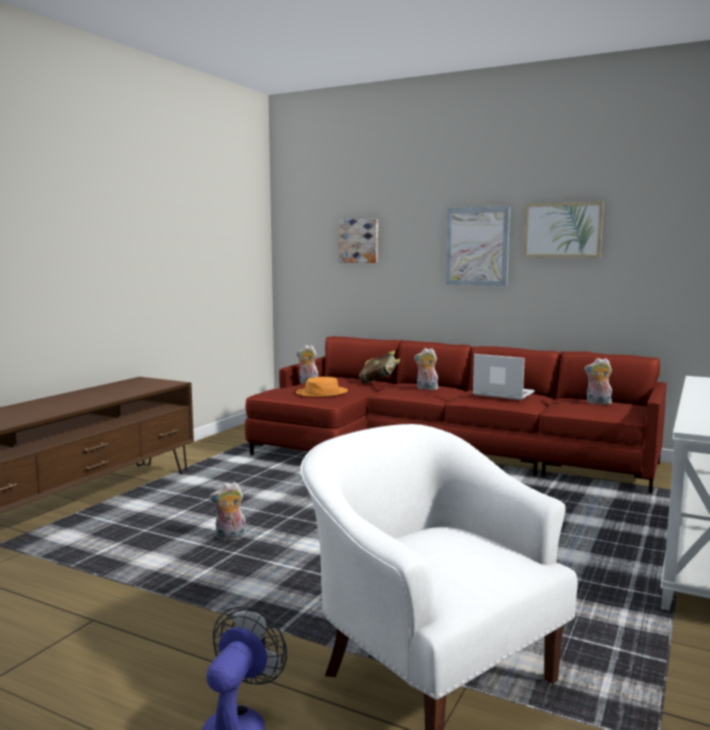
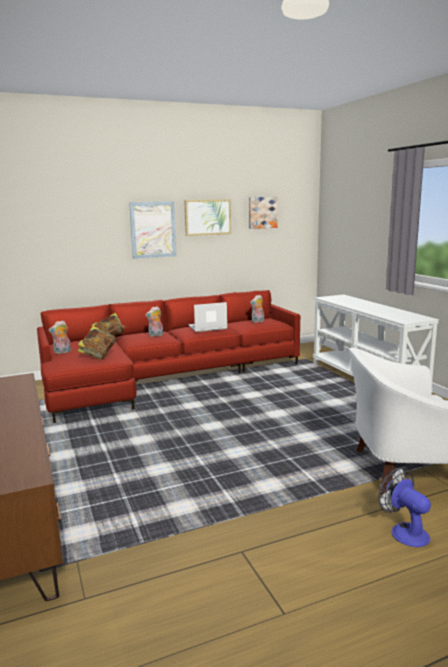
camera: 50 degrees left, 5 degrees up
plush toy [209,482,246,540] -> none
orange hat [296,377,348,397] -> book [77,326,116,360]
picture [338,219,378,263] -> picture moved to [249,197,278,229]

